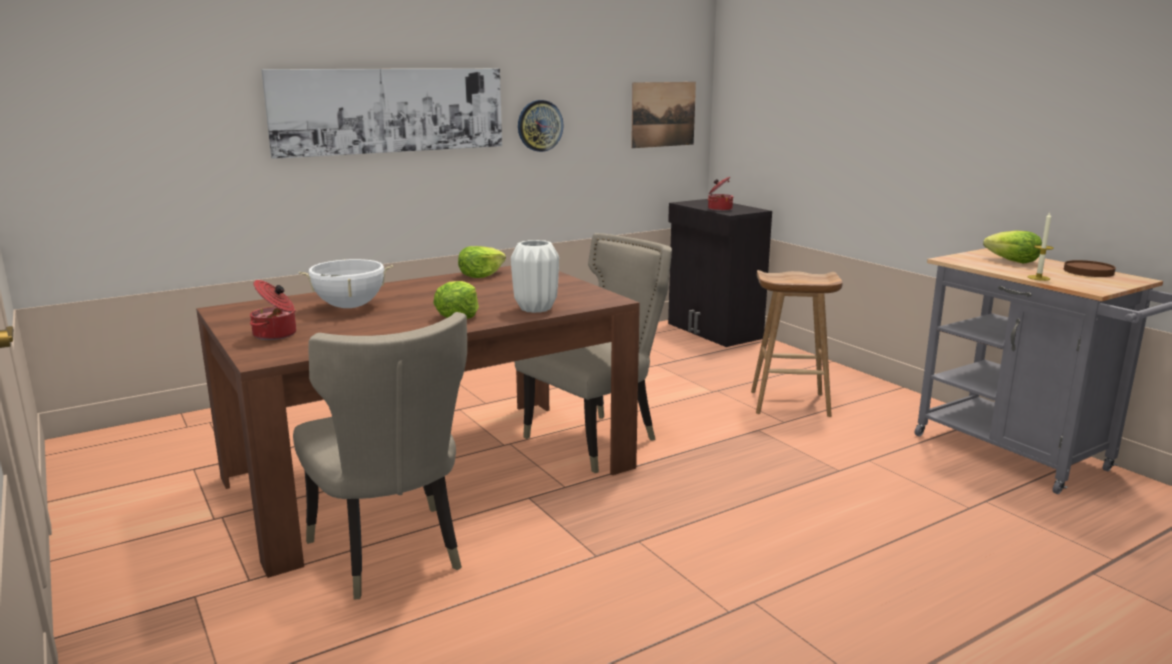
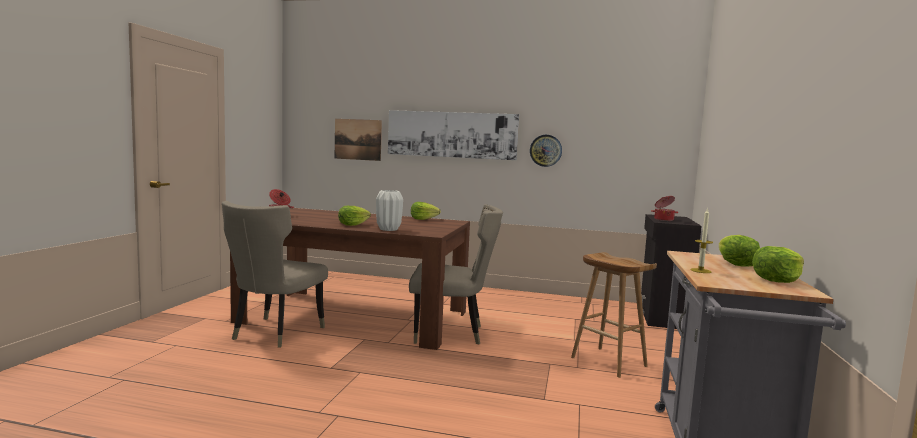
camera: 45 degrees right, 10 degrees down
white cooking pot [299,259,393,308] -> none
picture [631,82,696,148] -> picture moved to [335,119,382,161]
brown plate [1064,260,1116,277] -> lettuce [752,246,804,283]

